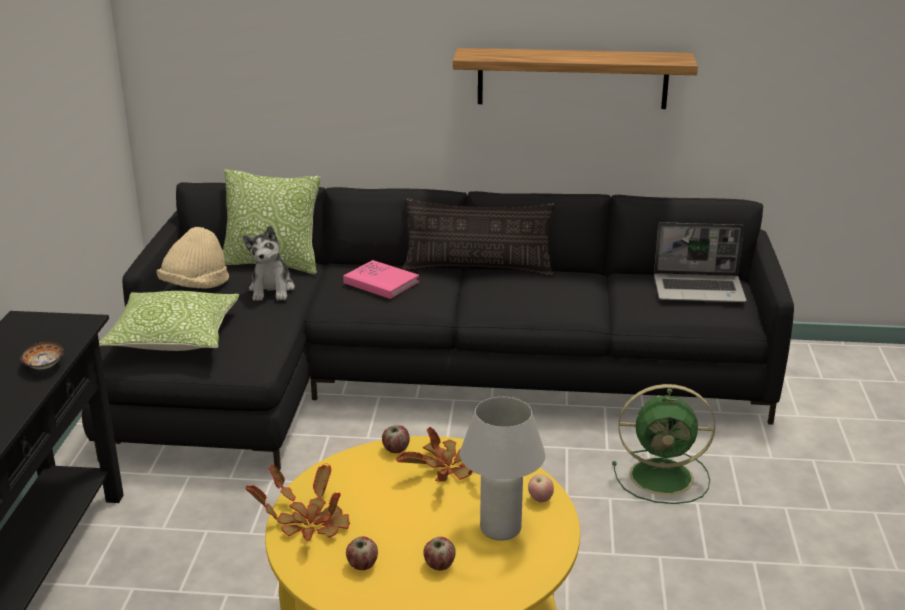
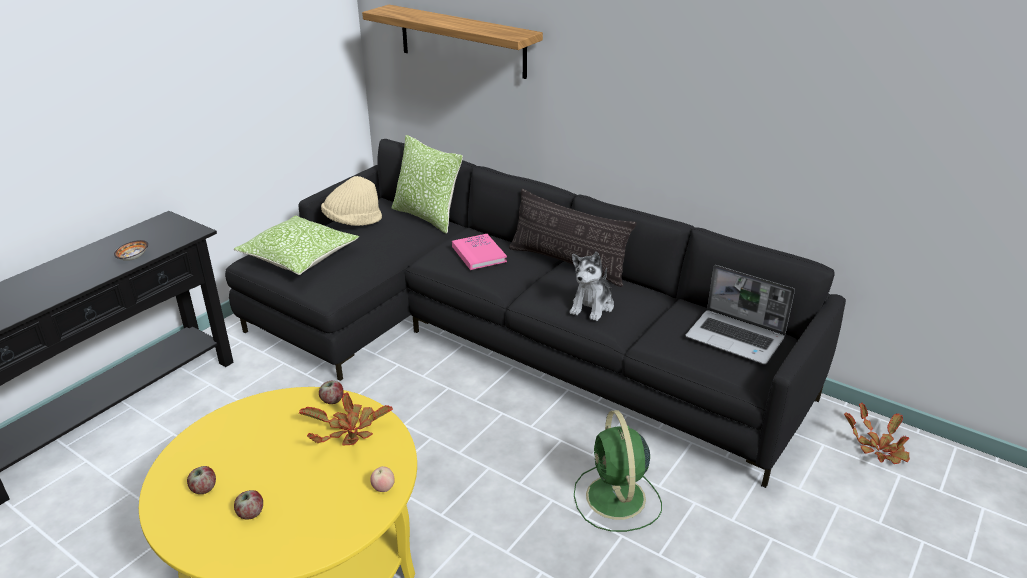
camera: 30 degrees right, 5 degrees up
plush toy [242,226,295,301] -> plush toy moved to [570,252,614,321]
potted plant [245,463,350,541] -> potted plant moved to [844,403,910,464]
shelf [453,48,698,109] -> shelf moved to [362,5,543,79]
white table lamp [460,397,545,541] -> none
green fan [612,384,716,504] -> green fan turned 45 degrees clockwise [574,410,662,532]

